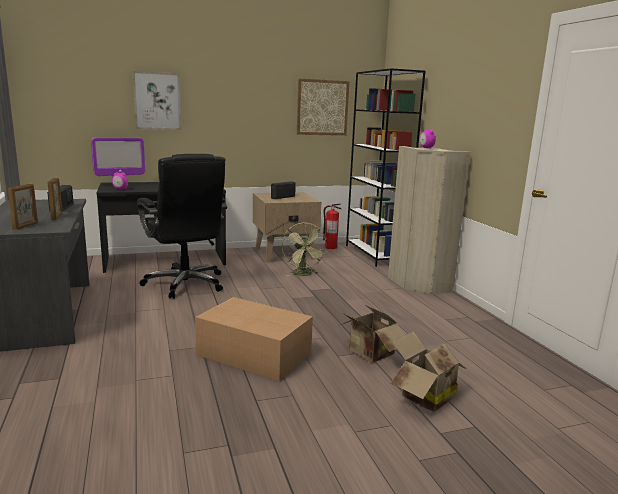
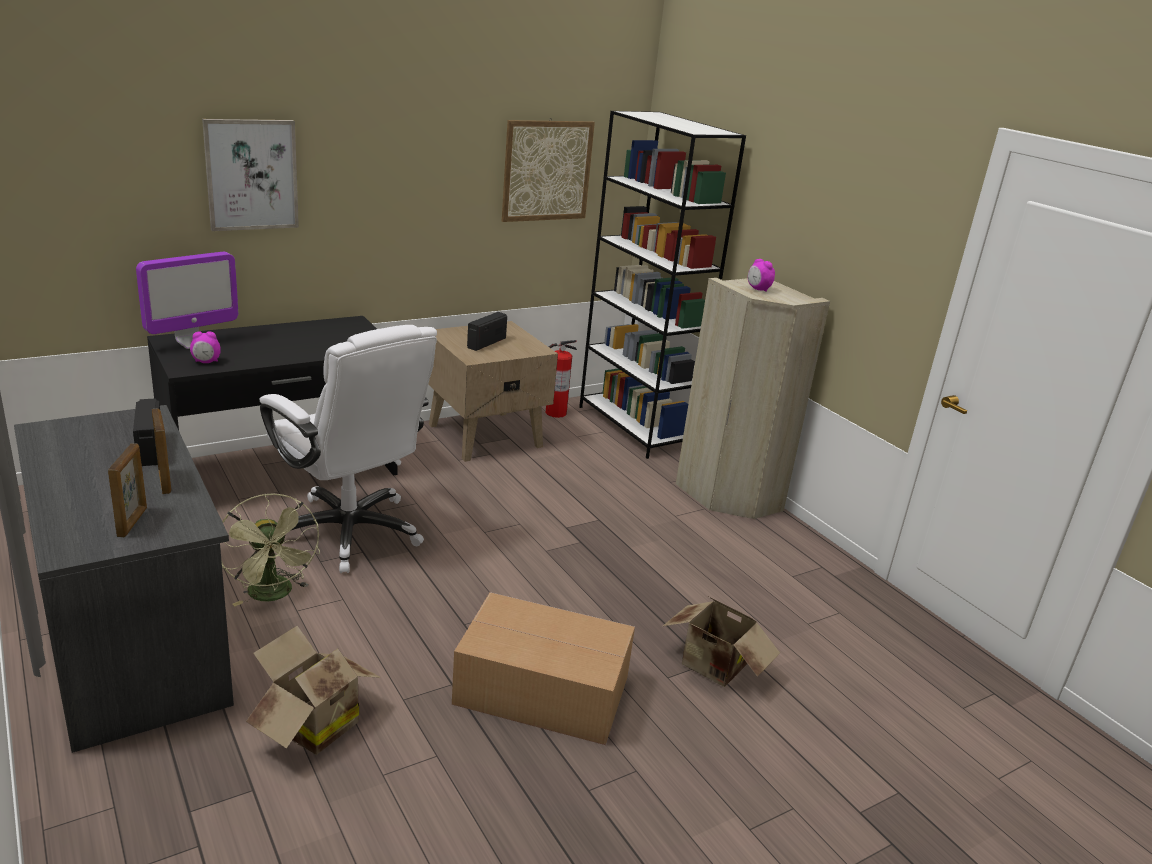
camera: 15 degrees left, 10 degrees up
black office chair [137,154,227,299] -> white office chair [259,325,437,573]
green fan [282,223,327,276] -> green fan moved to [222,493,320,606]
cardboard box [391,331,468,412] -> cardboard box moved to [246,626,381,755]

